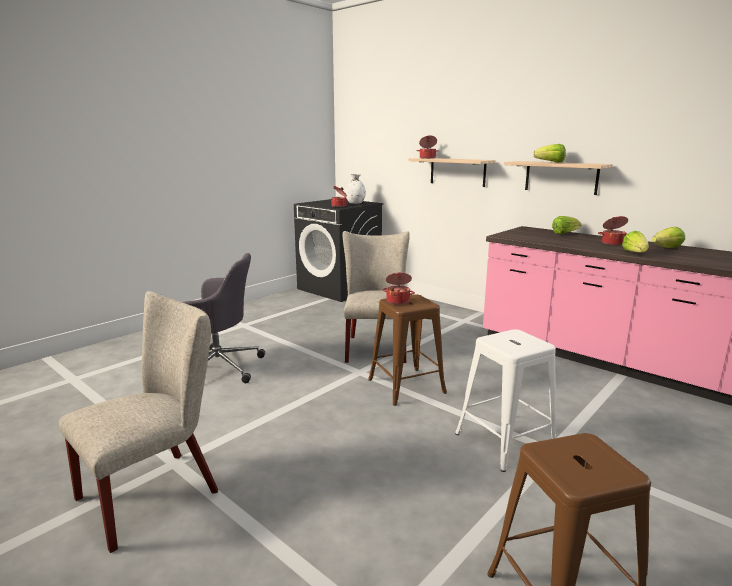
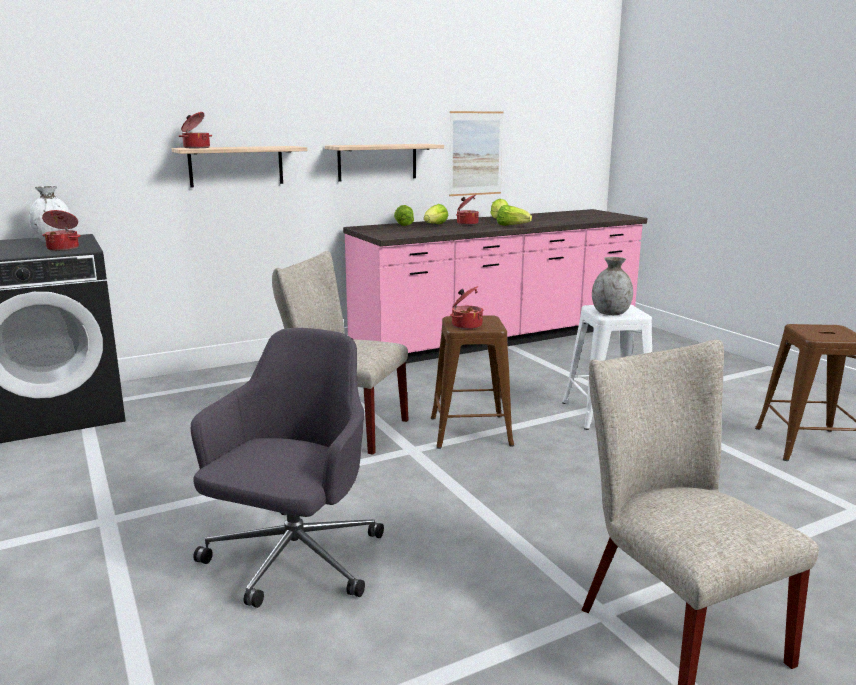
camera: 70 degrees left, 0 degrees up
lettuce [533,144,566,163] -> lettuce moved to [424,204,449,224]
none -> picture [449,111,504,196]
none -> grey vase [592,257,633,315]

